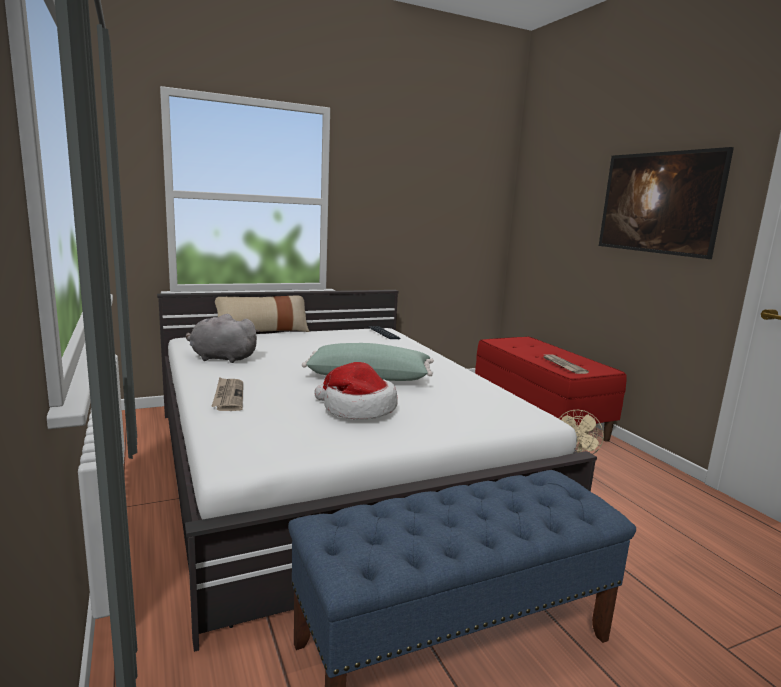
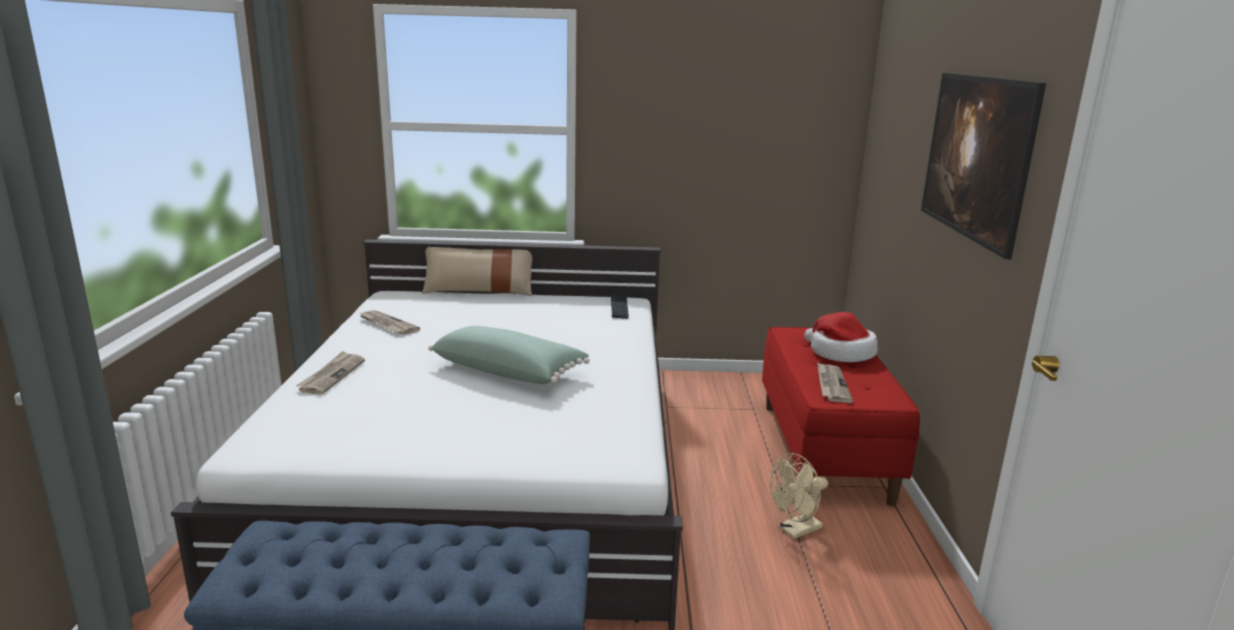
camera: 25 degrees right, 5 degrees up
grey plush toy [186,314,259,363] -> newspaper [360,310,420,335]
hat [314,362,398,420] -> hat moved to [804,312,878,362]

